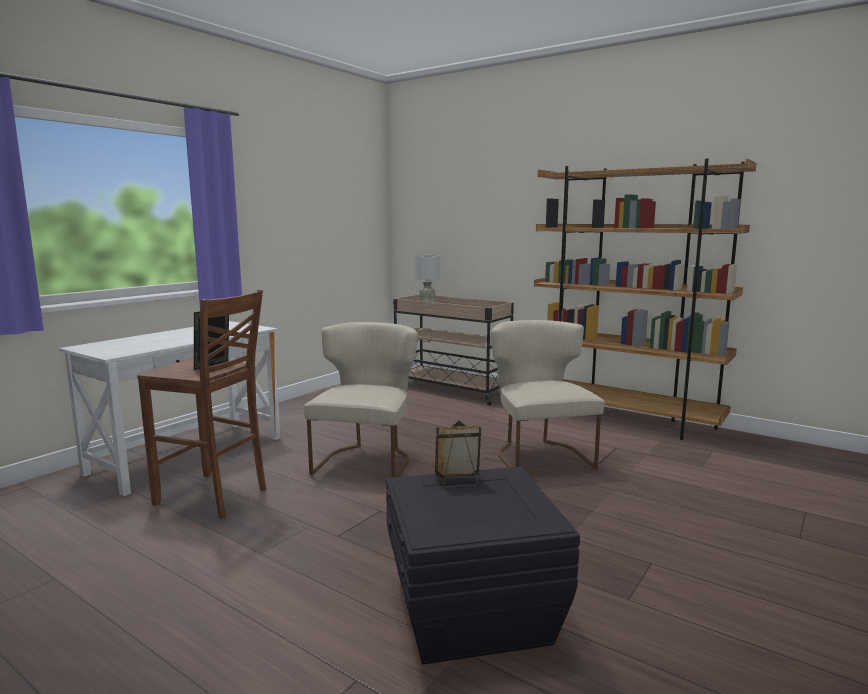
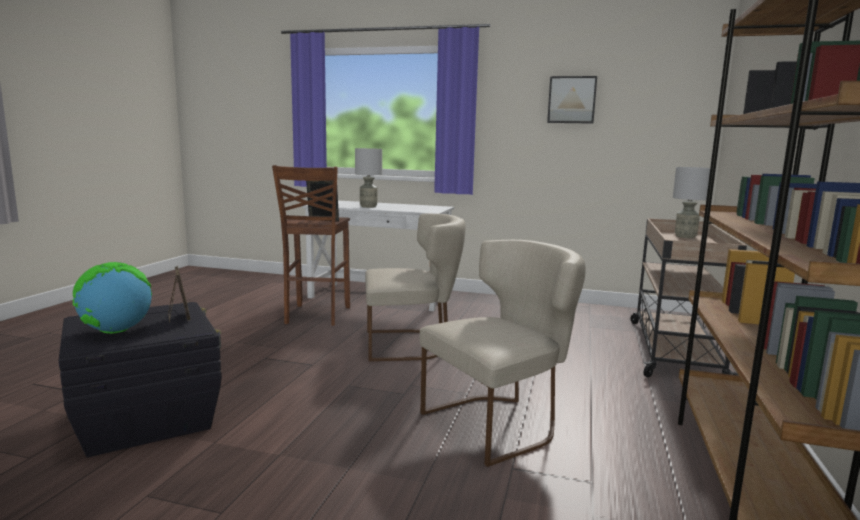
camera: 70 degrees right, 0 degrees up
none -> globe [73,262,152,333]
none -> grey table lamp [355,148,382,208]
none -> picture [547,76,597,124]

